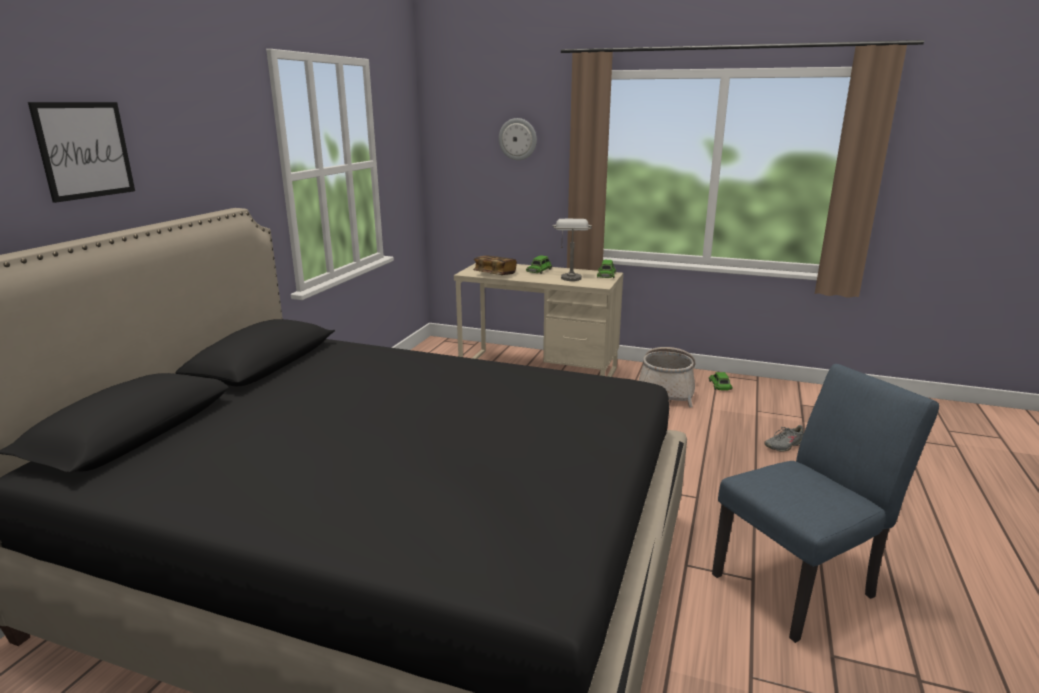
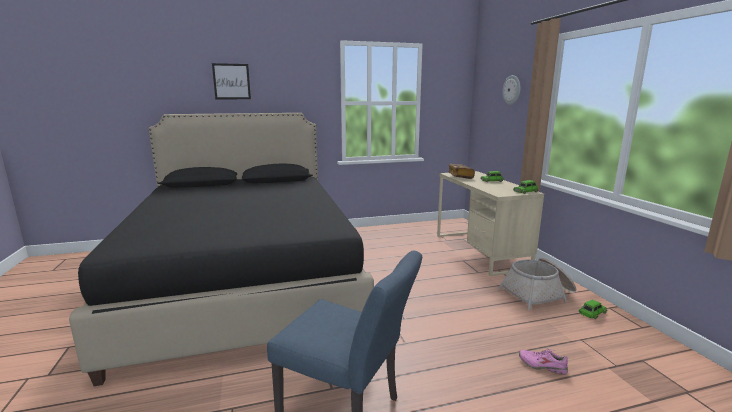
camera: 55 degrees right, 5 degrees down
grey table lamp [553,219,592,281] -> none
grey shoe [764,425,804,451] -> pink shoe [519,348,568,375]

